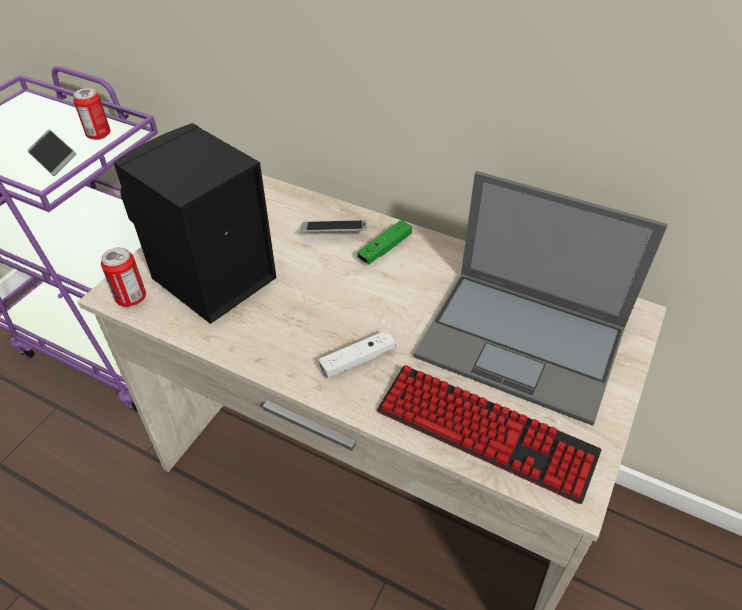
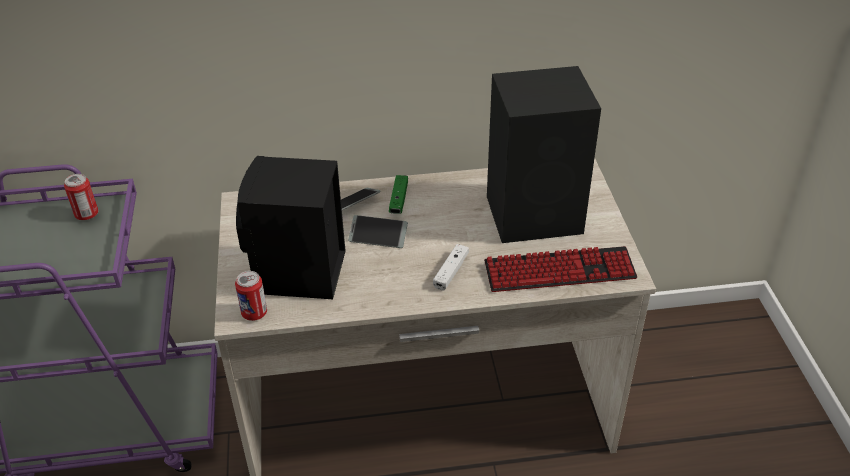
camera: 35 degrees left, 5 degrees down
phone [28,130,76,176] -> phone moved to [348,215,408,248]
laptop [413,171,668,426] -> black speaker [487,66,601,243]

